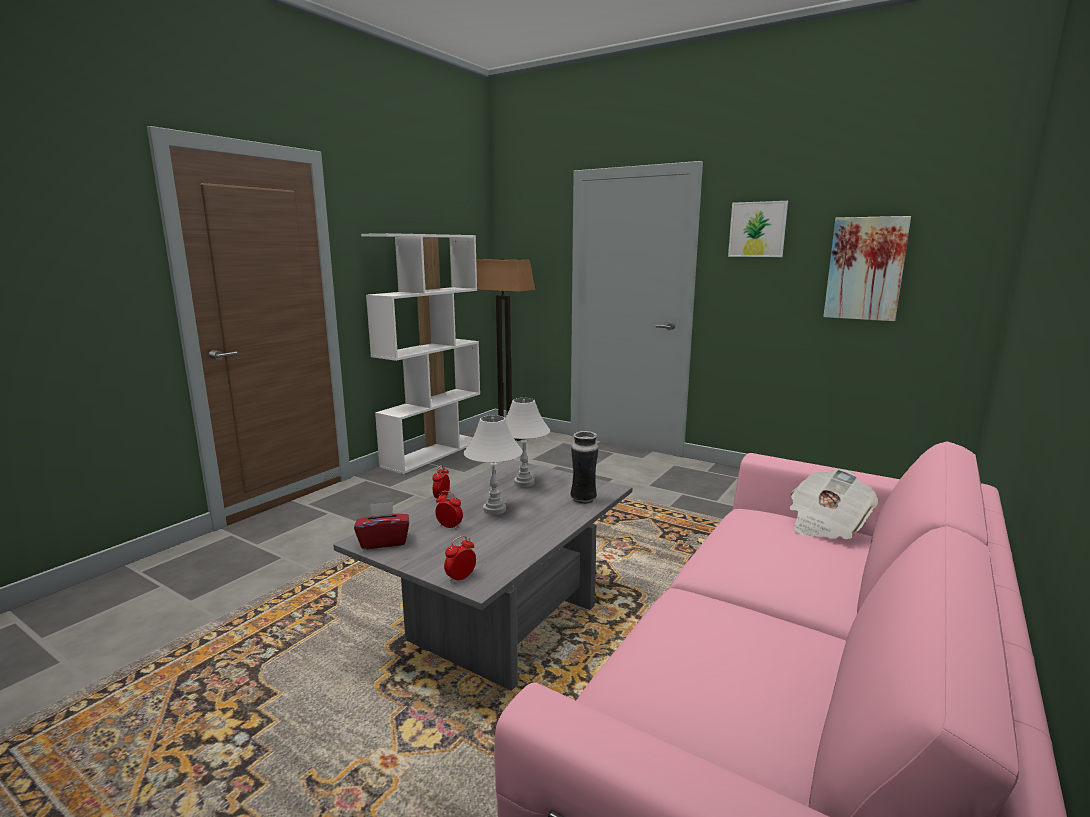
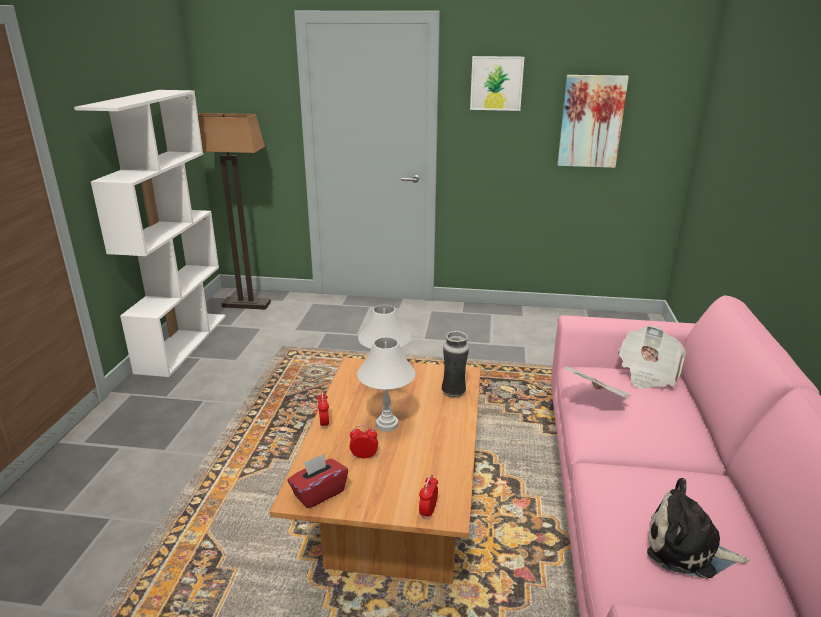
camera: 25 degrees left, 10 degrees up
grey coffee table [333,460,632,691] -> brown coffee table [270,357,481,584]
none -> newspaper [564,366,631,399]
none -> plush toy [647,478,749,579]

